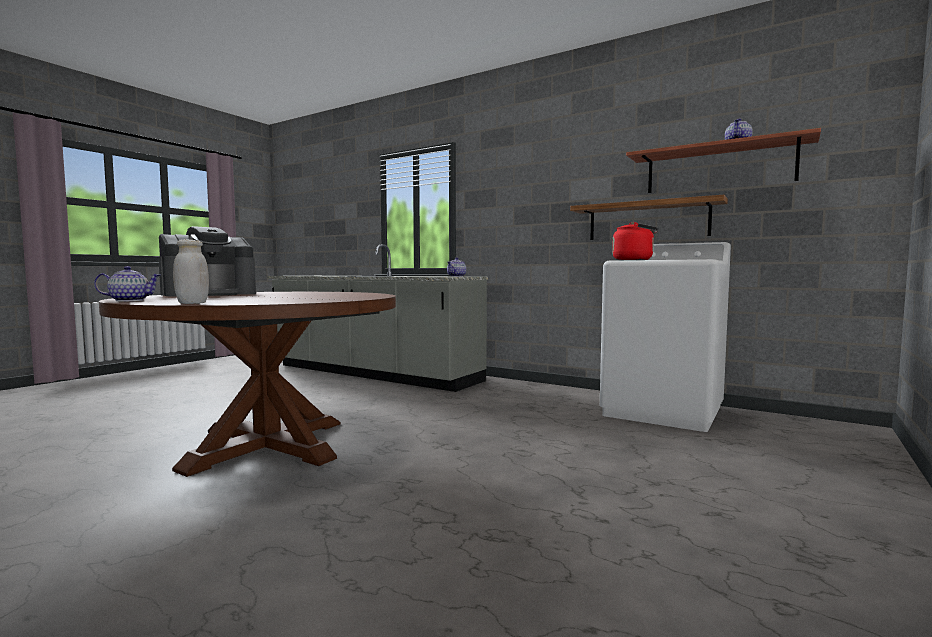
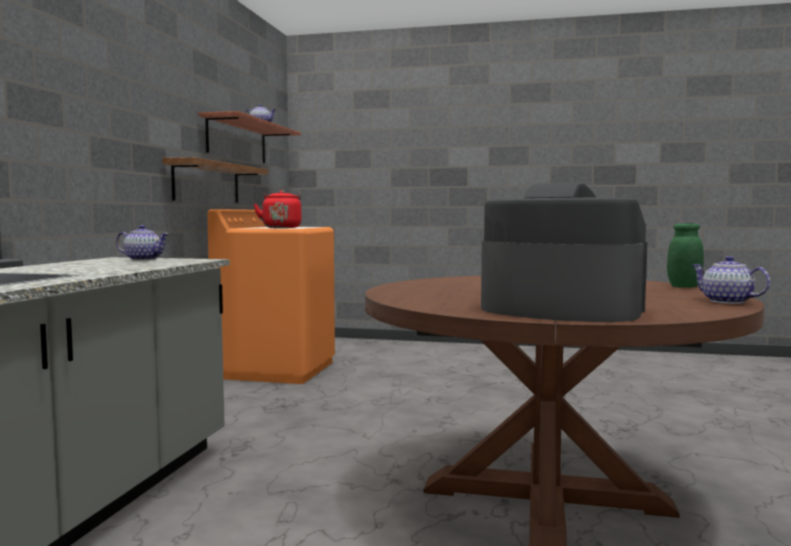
camera: 110 degrees left, 0 degrees up
white jar [173,240,209,304] -> green jar [667,223,704,288]
white washing machine [600,242,731,432] -> orange washing machine [207,209,335,384]

